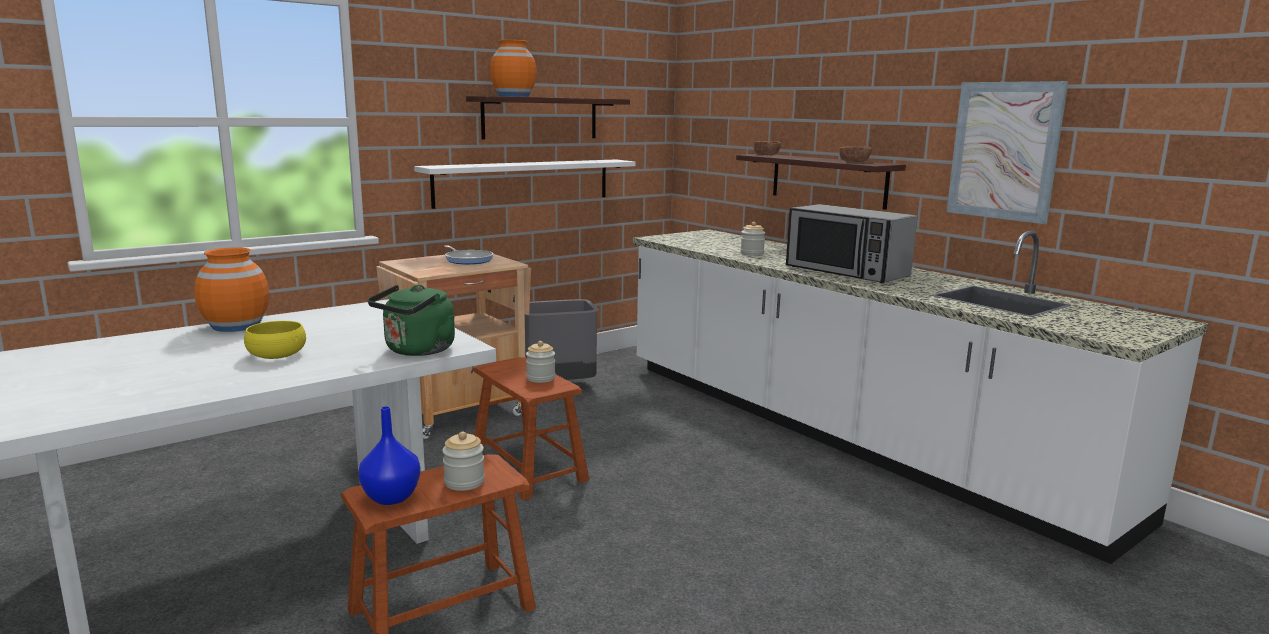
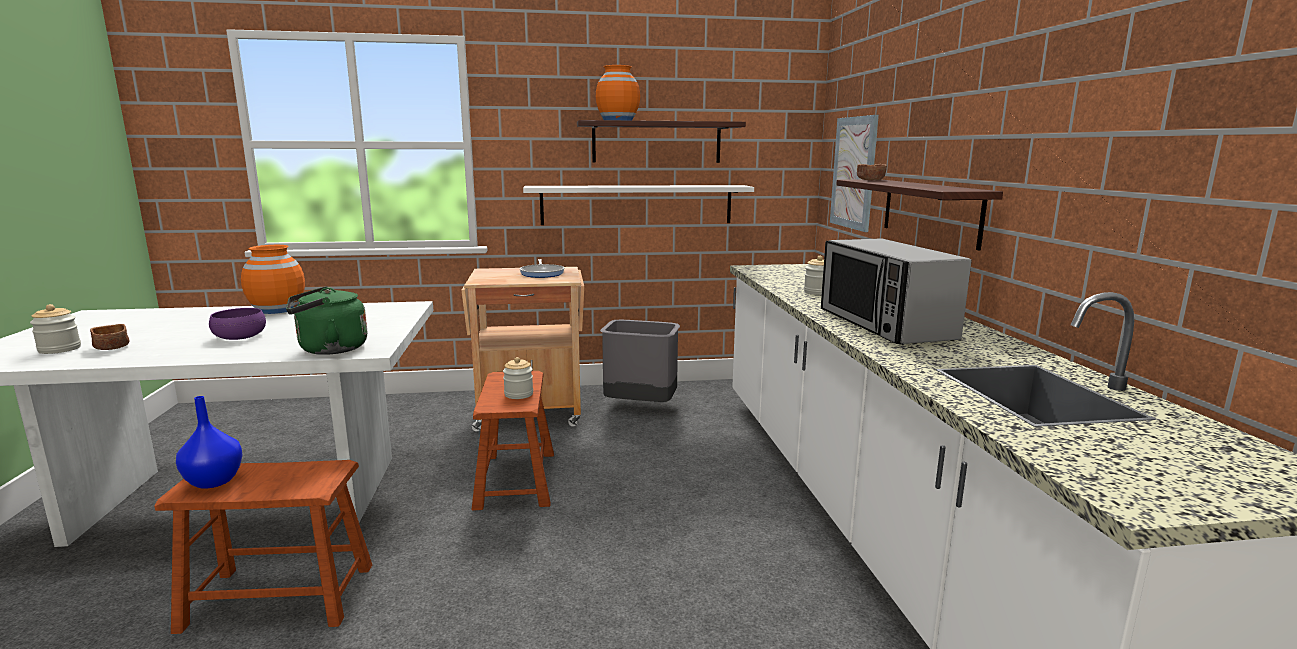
camera: 30 degrees right, 0 degrees up
yellow bowl [244,321,306,359] -> purple bowl [209,308,266,340]
jar [442,431,485,491] -> jar moved to [30,304,81,354]
brown bowl [839,146,872,162] -> brown bowl moved to [90,324,129,350]
picture [947,81,1068,224] -> picture moved to [830,115,879,232]

